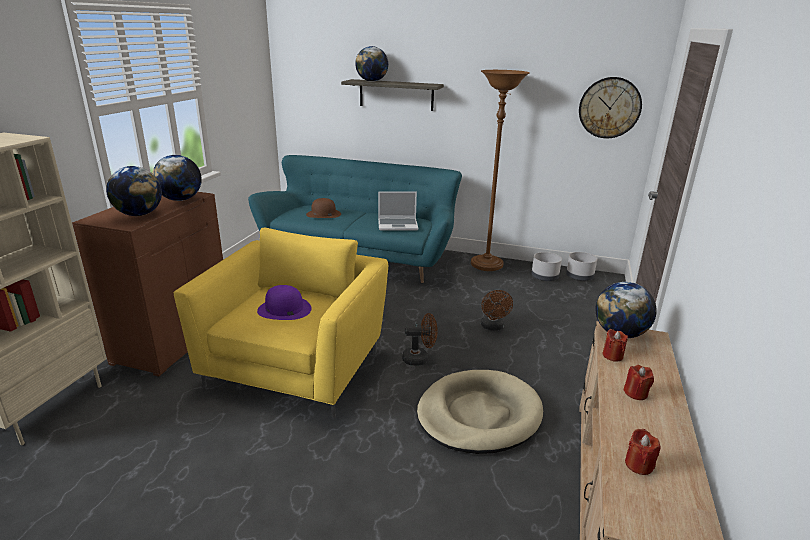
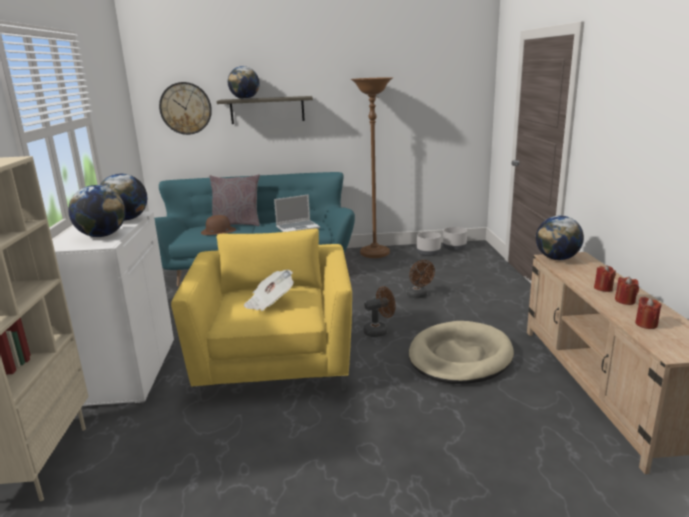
camera: 20 degrees left, 5 degrees down
brown cabinet [72,192,223,377] -> white cabinet [53,211,174,409]
purple hat [257,285,312,320] -> newspaper [244,270,294,311]
wall clock [579,77,642,138] -> wall clock moved to [159,82,212,135]
red candle [602,329,628,361] -> red candle moved to [615,277,639,305]
none -> grey pillow [209,174,260,226]

